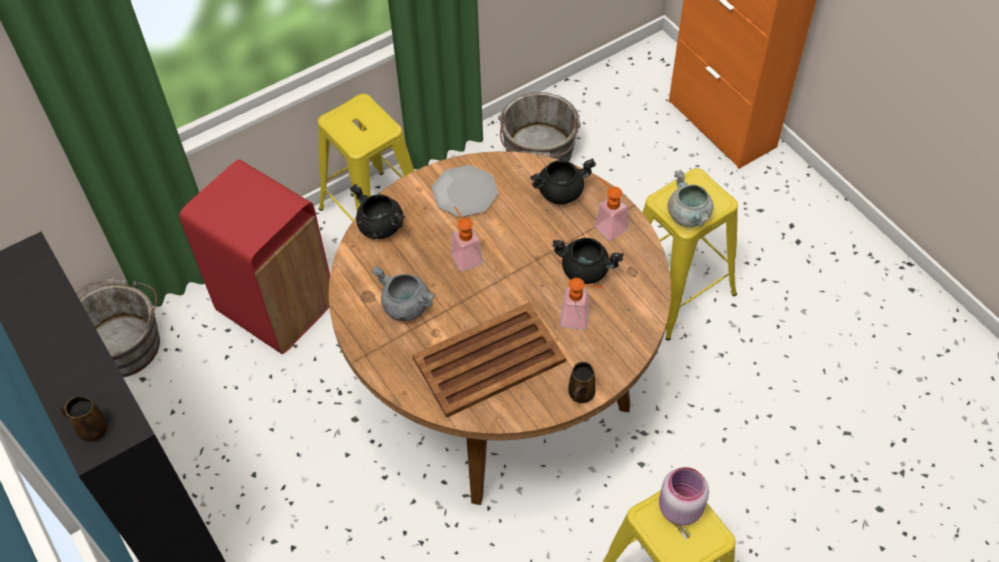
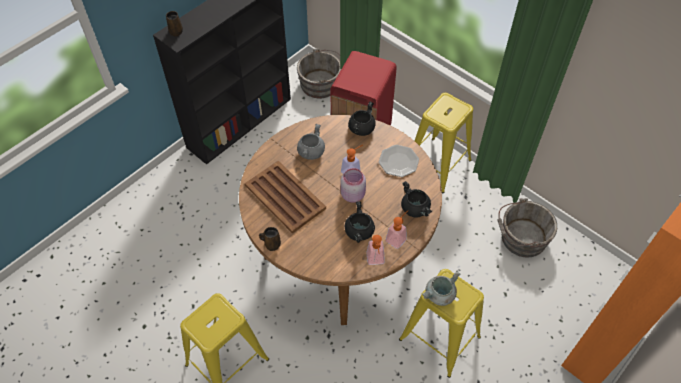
camera: 75 degrees right, 0 degrees up
soap dispenser [560,278,604,329] -> soap dispenser moved to [366,235,385,265]
pink jar [659,467,709,526] -> pink jar moved to [341,168,366,203]

